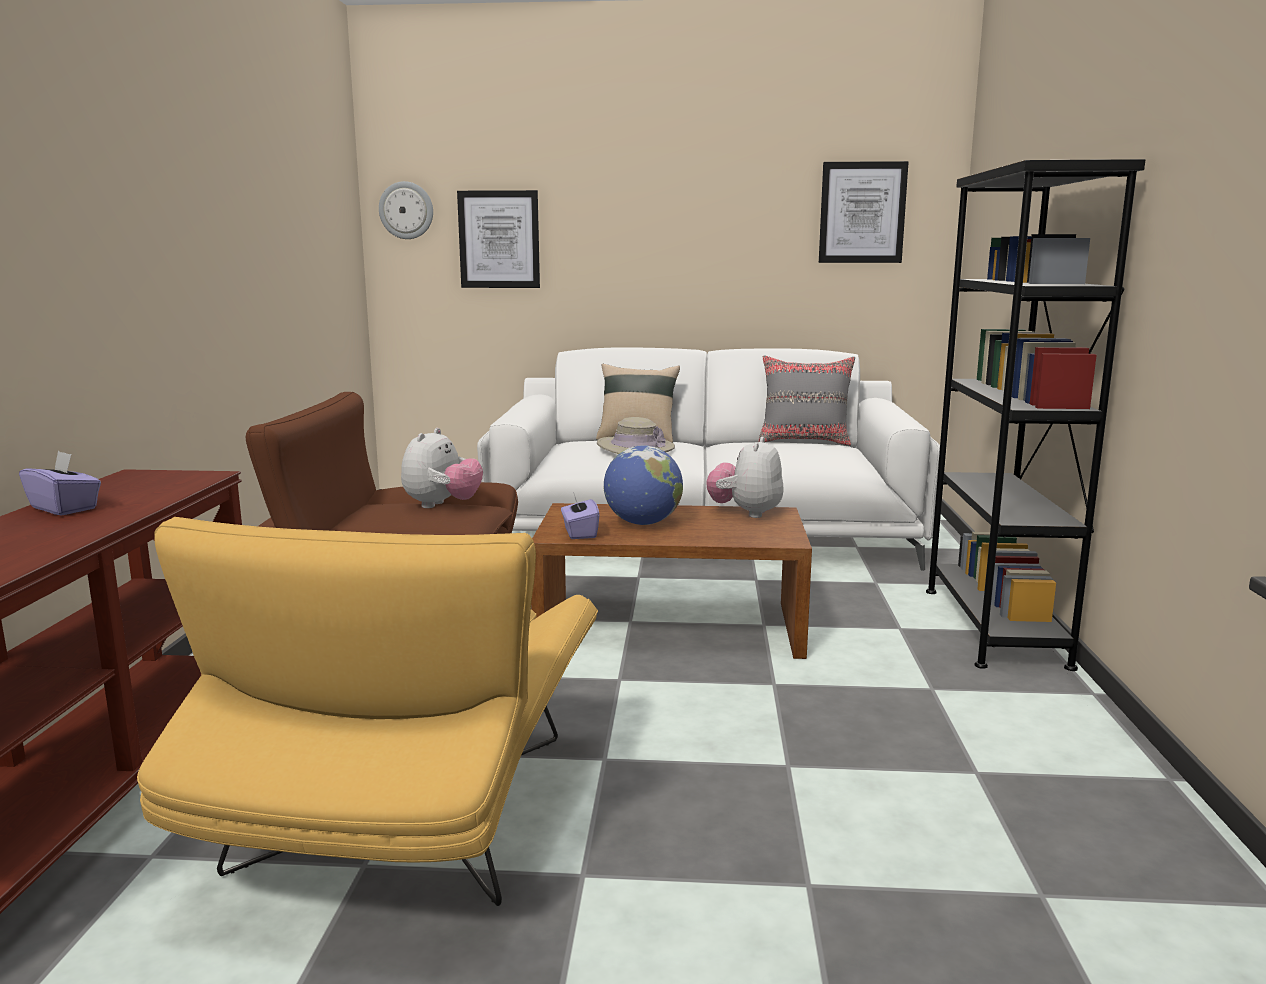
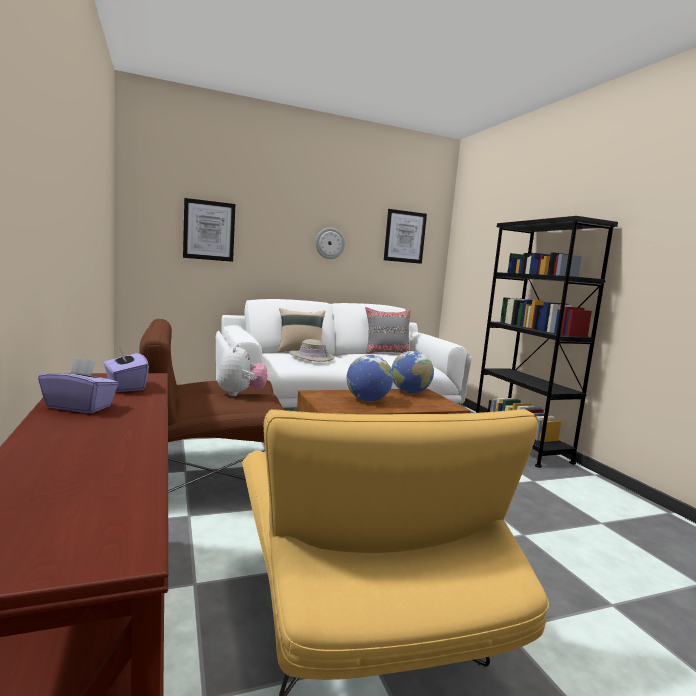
camera: 25 degrees left, 5 degrees down
wall clock [379,181,433,239] -> wall clock moved to [316,228,345,259]
purple tissue box [561,492,600,539] -> purple tissue box moved to [104,346,149,392]
plush toy [707,437,784,518] -> globe [391,351,434,393]

